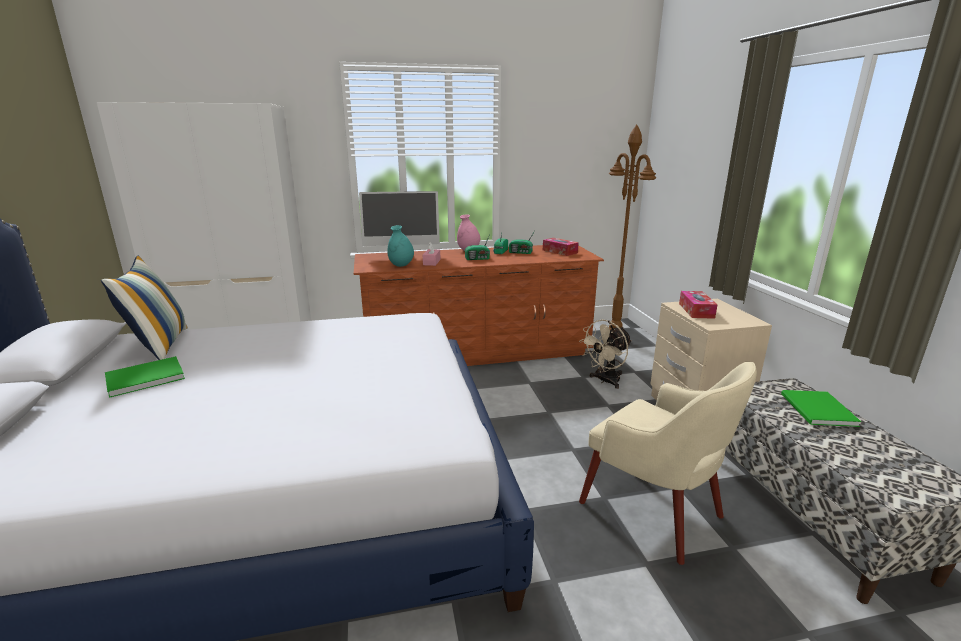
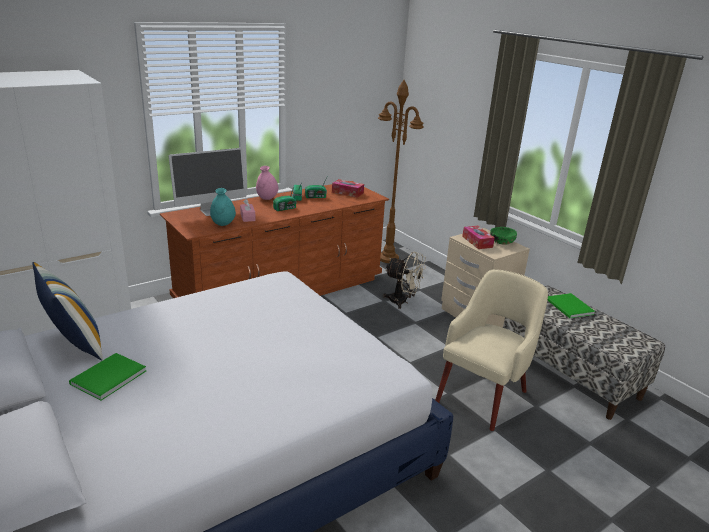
camera: 25 degrees left, 5 degrees up
beige fan [579,319,632,389] -> beige fan turned 90 degrees counterclockwise [383,251,426,309]
beige armchair [579,362,757,565] -> beige armchair turned 75 degrees counterclockwise [436,269,548,431]
none -> green bowl [490,227,517,245]

